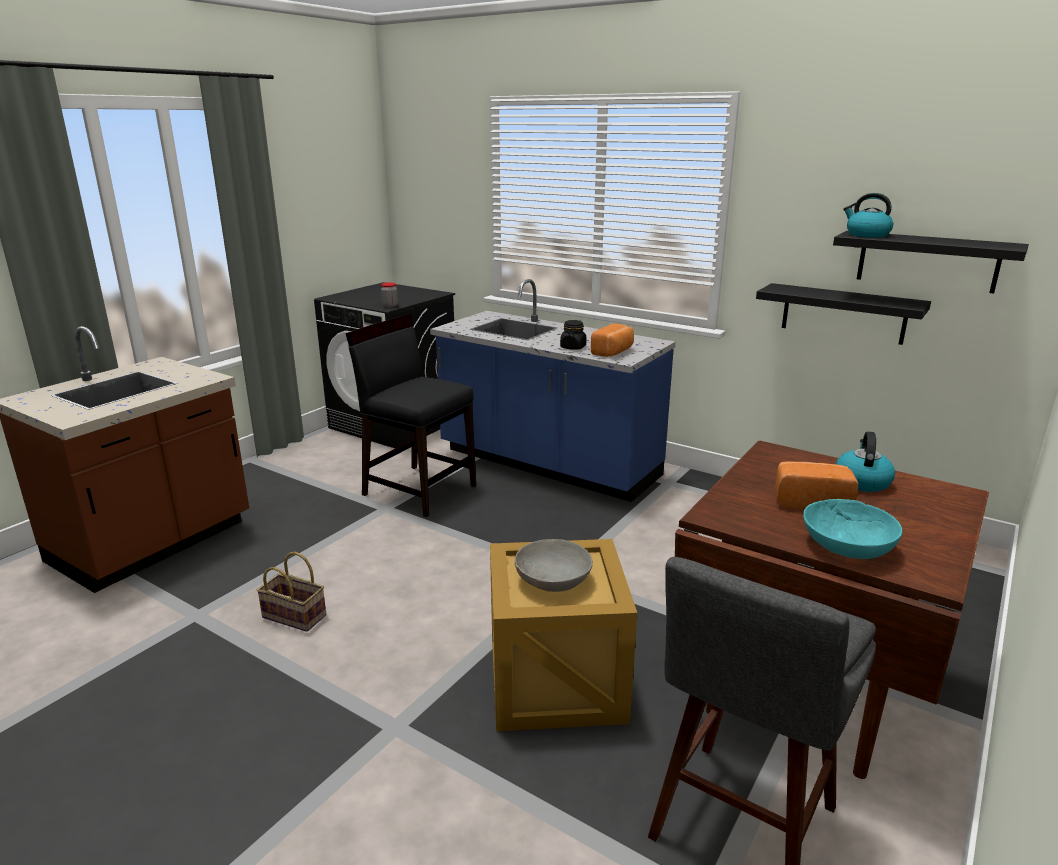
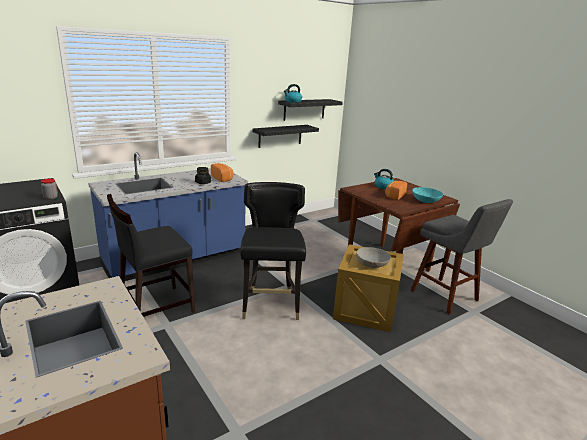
camera: 70 degrees left, 0 degrees up
basket [257,552,326,632] -> none
none -> black chair [240,182,306,320]

